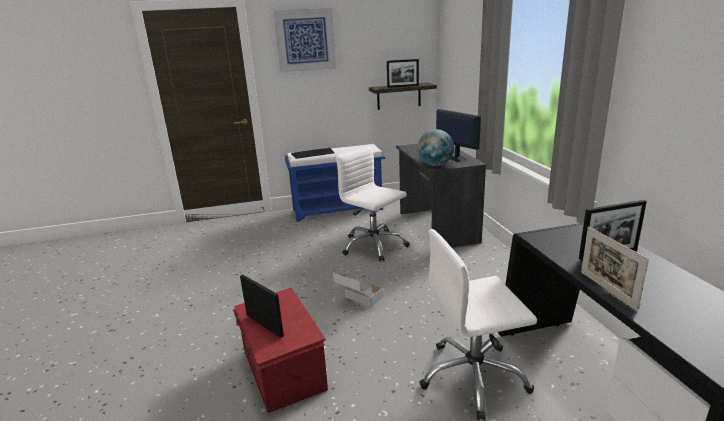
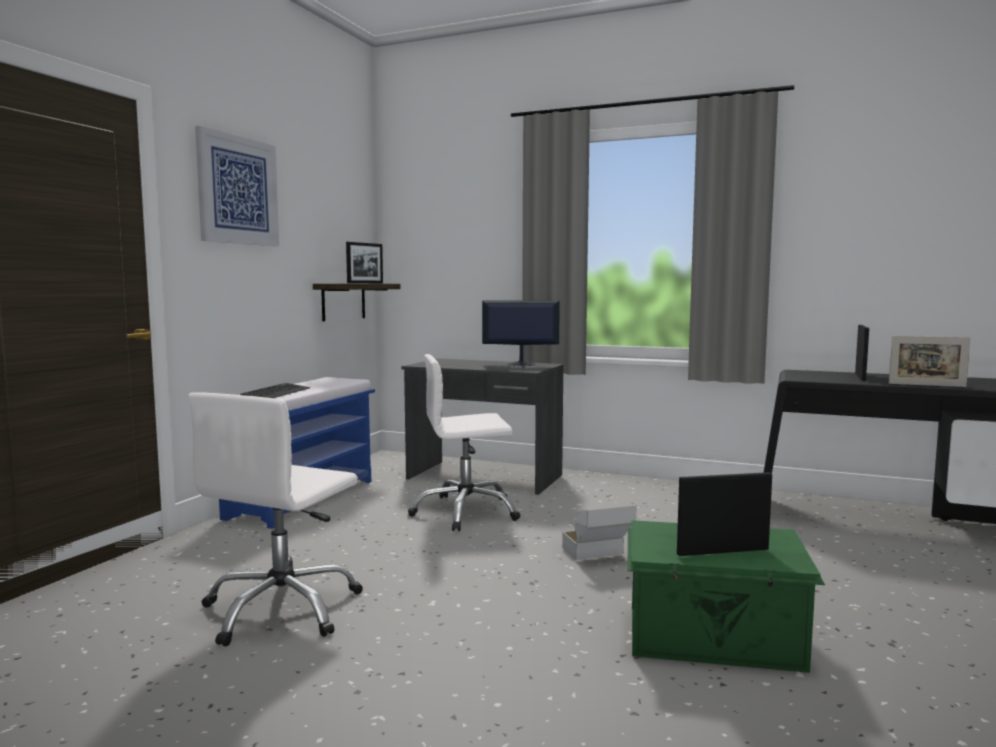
camera: 55 degrees left, 15 degrees down
red storage box [233,287,328,413] -> green storage box [628,520,825,673]
globe [417,129,454,166] -> none
white office chair [419,229,537,420] -> white office chair moved to [188,392,363,646]

